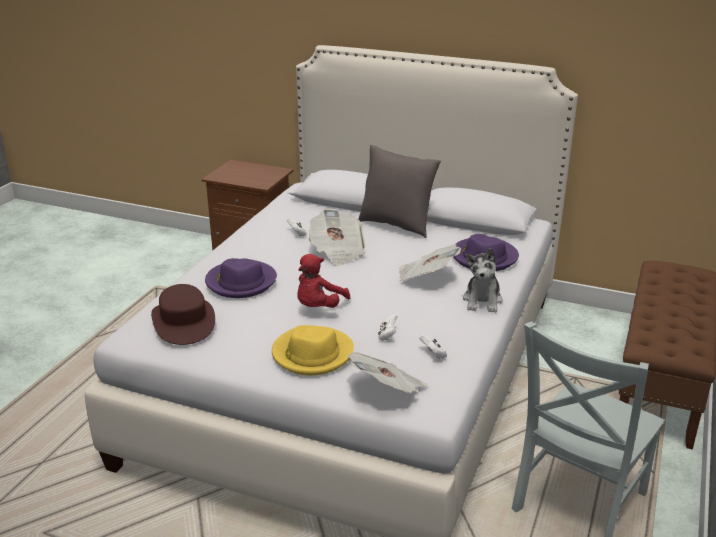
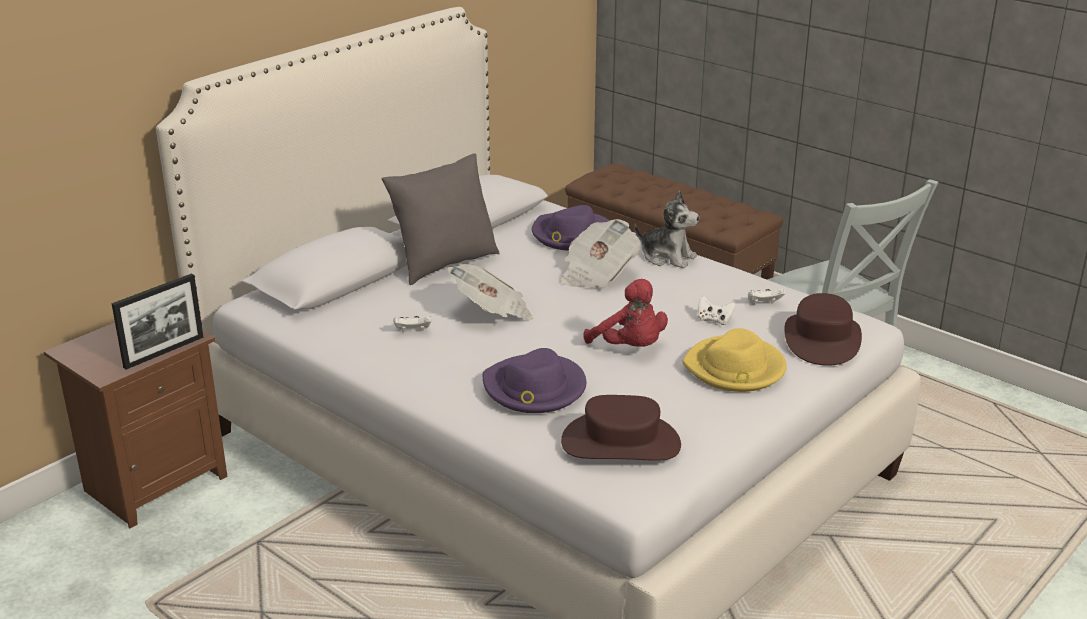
camera: 70 degrees left, 0 degrees up
newspaper [348,352,428,394] -> brown hat [784,293,862,366]
none -> picture frame [112,274,203,370]

